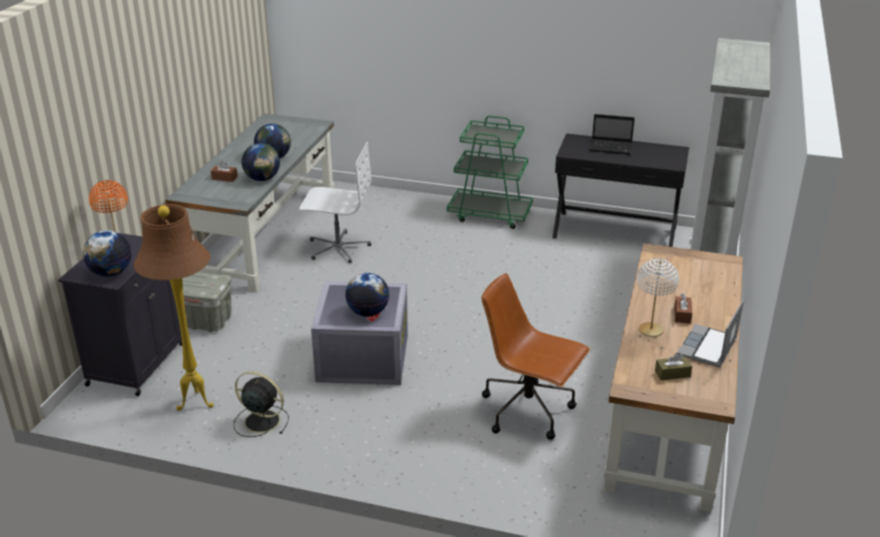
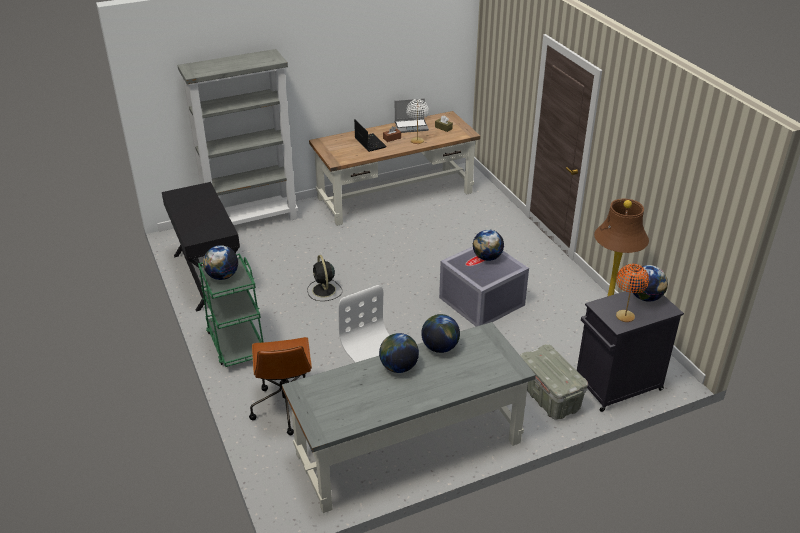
camera: 130 degrees left, 5 degrees up
brown tissue box [211,161,238,182] -> none
black fan [234,371,289,437] -> black fan moved to [307,255,342,301]
brown office chair [482,273,590,440] -> brown office chair moved to [249,337,312,435]
laptop [589,114,635,155] -> laptop moved to [354,119,386,152]
none -> globe [203,245,238,280]

